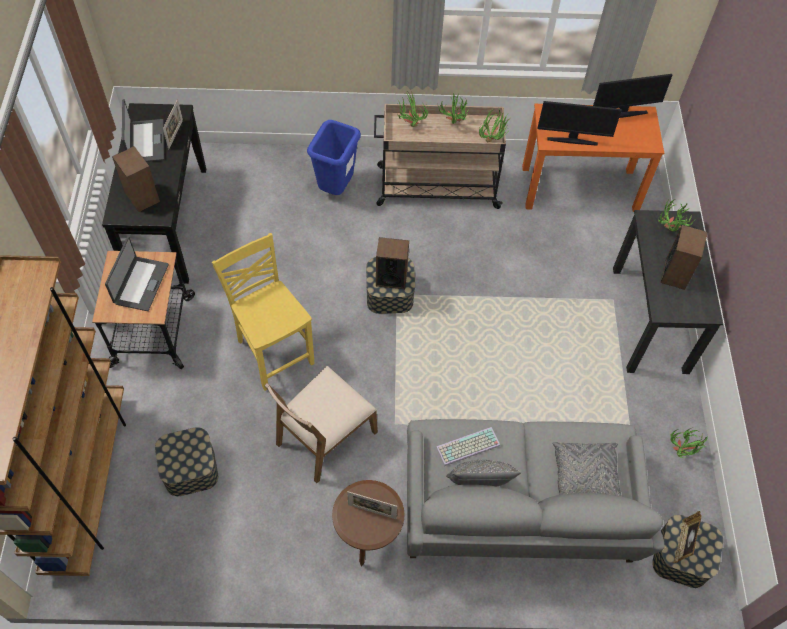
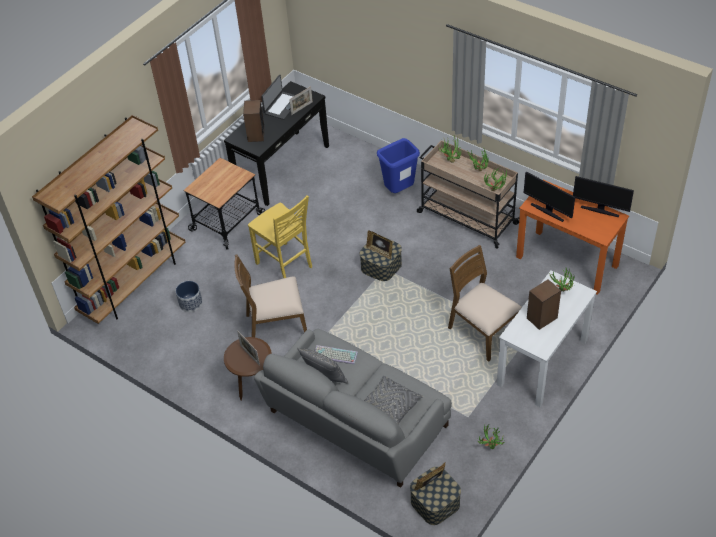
camera: 40 degrees right, 10 degrees down
laptop [105,237,169,311] -> none
storage box [155,427,218,496] -> planter [176,281,202,312]
yellow chair [212,233,315,391] -> yellow chair turned 135 degrees clockwise [248,195,312,278]
speaker [376,237,409,289] -> picture frame [366,230,393,260]
black desk [613,210,723,374] -> white desk [497,270,597,407]
none -> brown chair [448,245,522,362]

